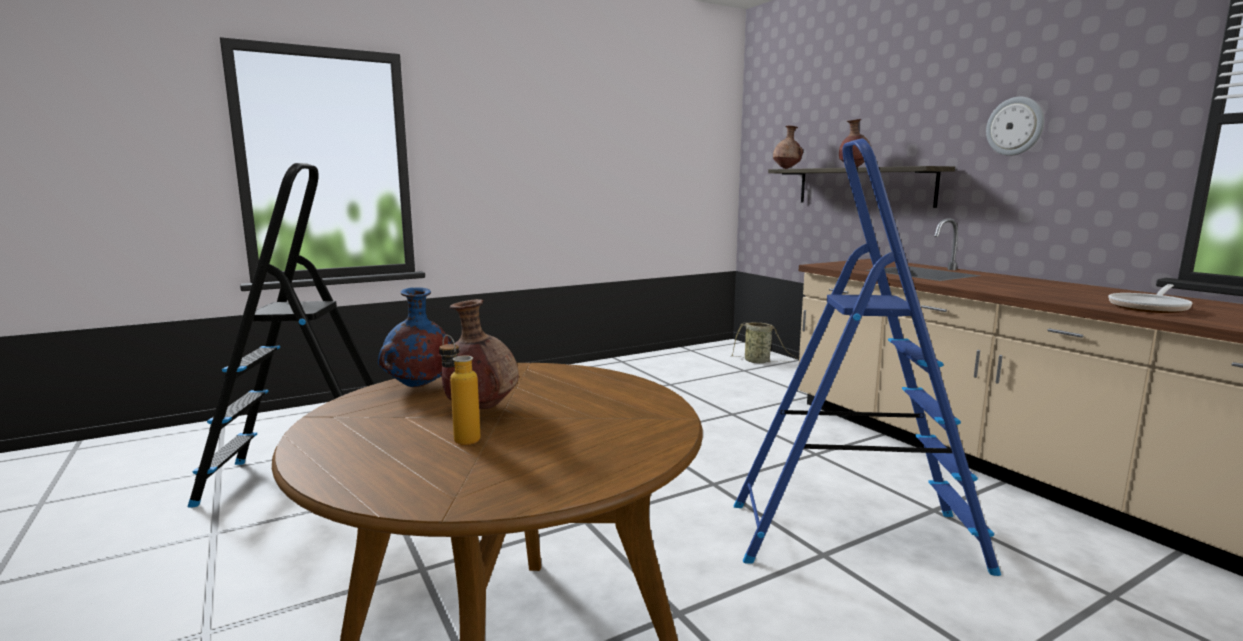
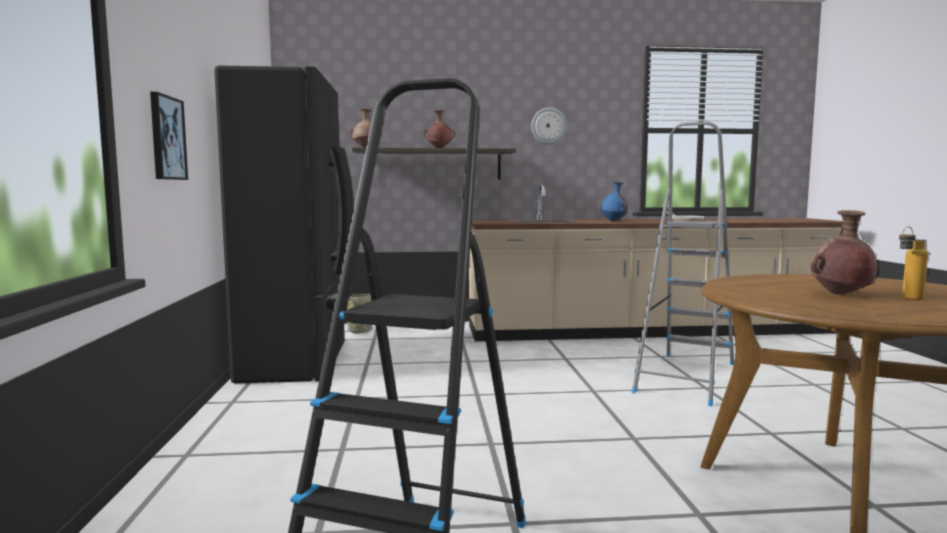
camera: 65 degrees left, 5 degrees down
blue vase [378,287,452,387] -> blue vase moved to [601,182,628,221]
blue step ladder [734,139,1001,576] -> grey step ladder [632,121,734,406]
none -> picture [150,92,188,180]
none -> black fridge [214,66,354,383]

